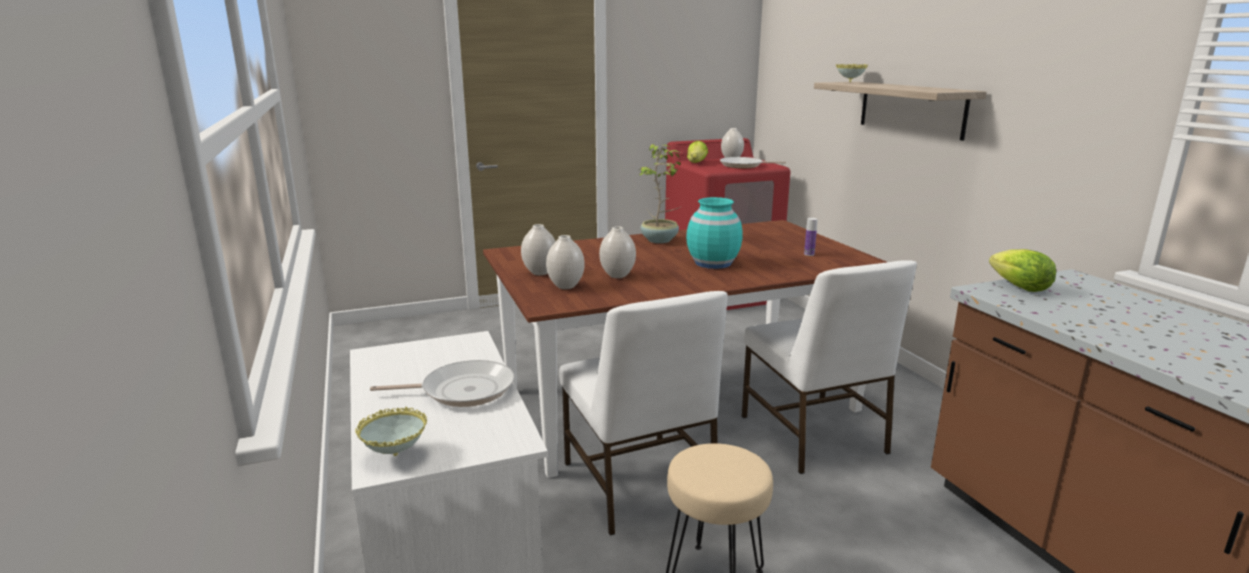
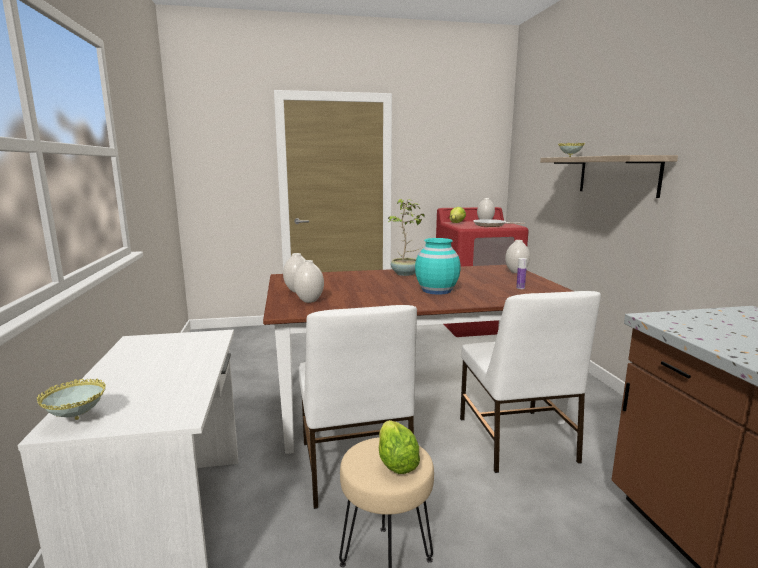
camera: 10 degrees right, 5 degrees down
frying pan [370,360,515,407] -> none
white vase [599,226,636,278] -> white vase moved to [505,240,530,273]
lettuce [989,249,1056,292] -> lettuce moved to [379,420,420,474]

